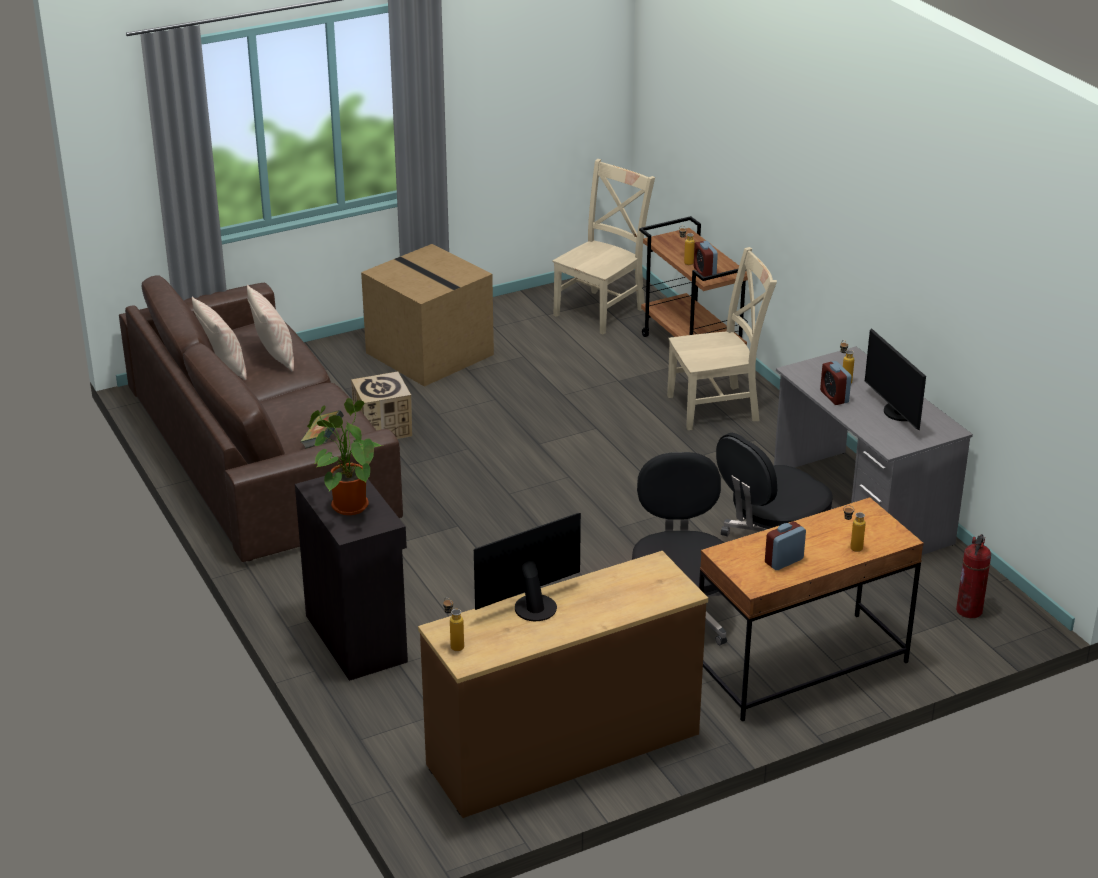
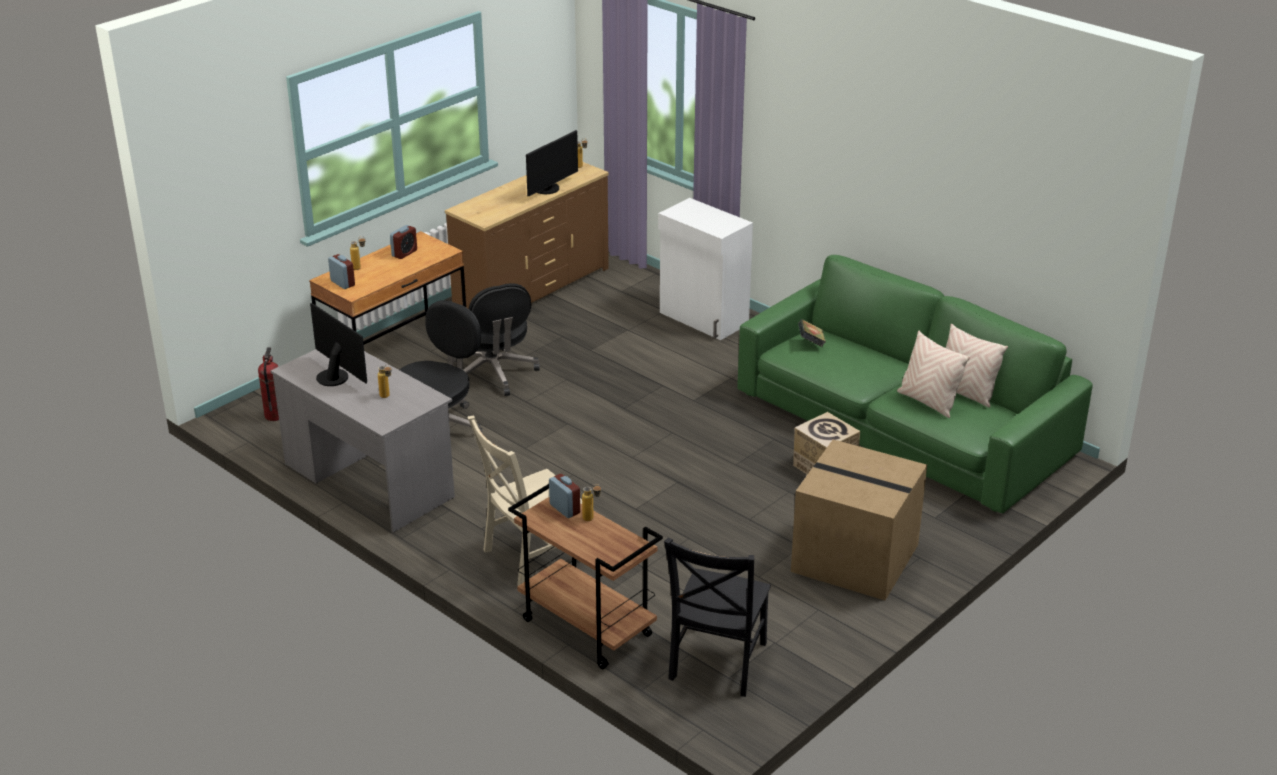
camera: 160 degrees right, 0 degrees up
brown sofa [119,275,403,562] -> green sofa [737,255,1093,513]
black cabinet [295,476,408,681] -> white cabinet [658,198,753,340]
potted plant [307,398,383,515] -> none
beige chair [553,159,655,335] -> black chair [664,538,771,697]
alarm clock [820,361,852,405] -> alarm clock moved to [328,254,355,289]

